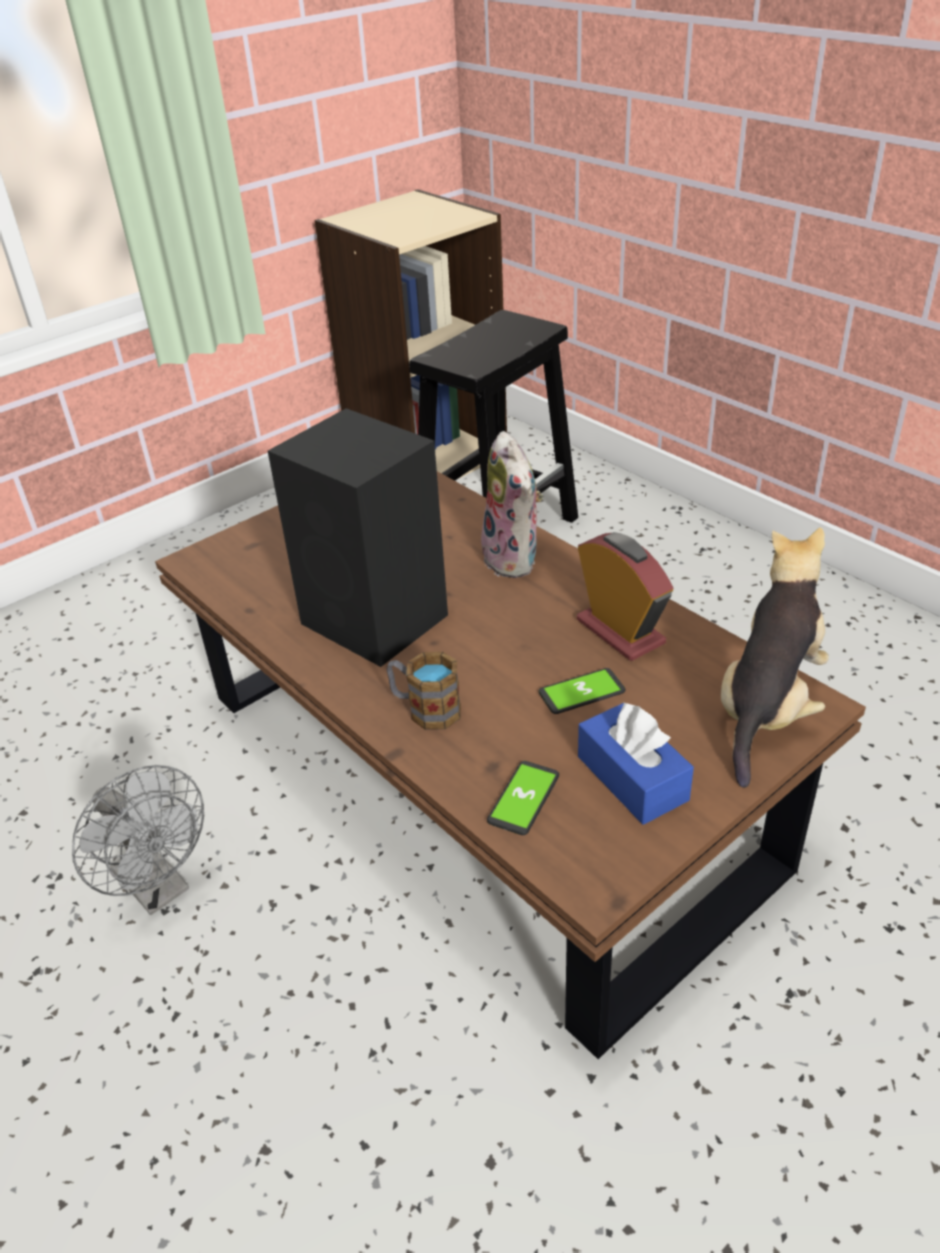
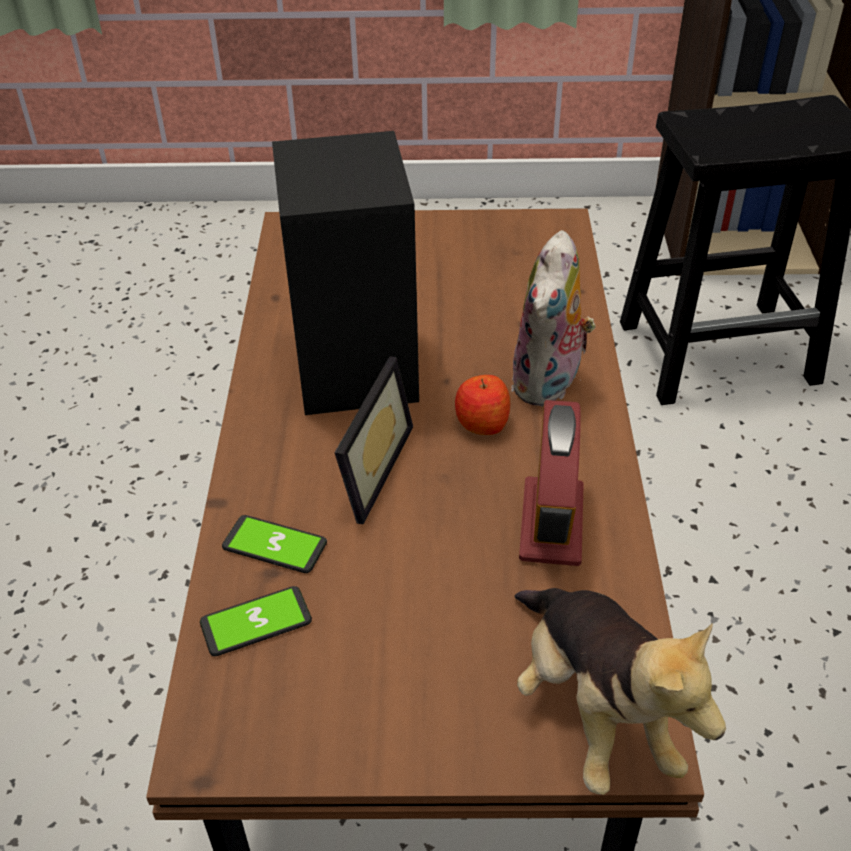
camera: 40 degrees right, 5 degrees up
grey fan [72,765,204,915] -> none
mug [387,652,461,730] -> none
phone [538,668,626,714] -> phone moved to [222,515,327,573]
blue tissue box [578,702,694,825] -> none
plush toy [721,527,829,788] -> plush toy turned 90 degrees clockwise [514,588,726,795]
none -> picture frame [334,356,413,524]
none -> apple [455,375,510,435]

